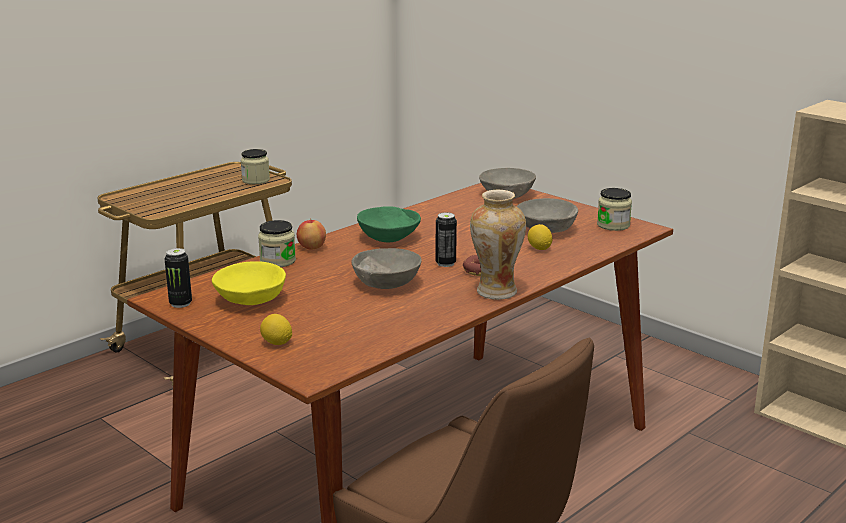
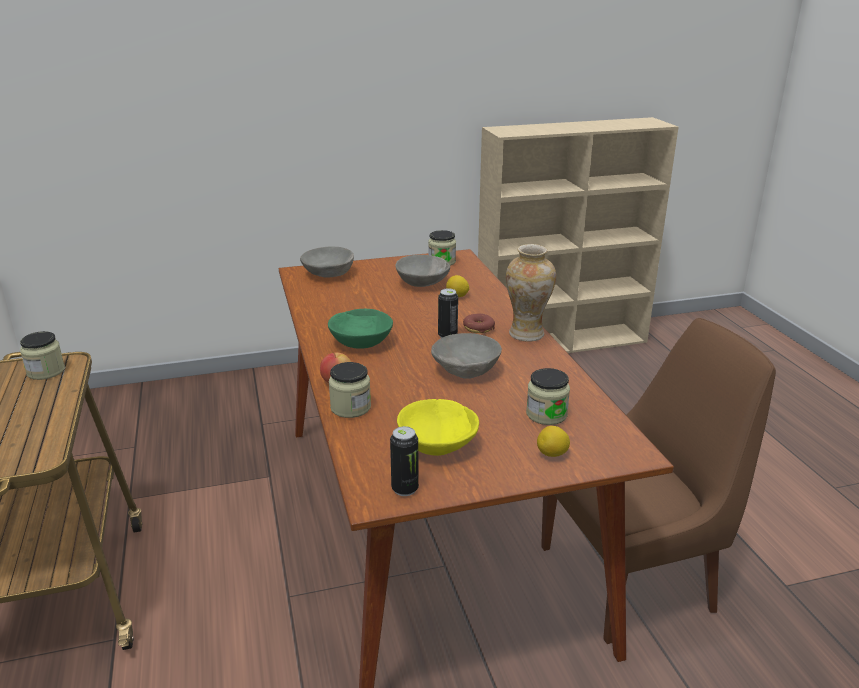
camera: 60 degrees left, 5 degrees up
none -> jar [526,368,570,425]

